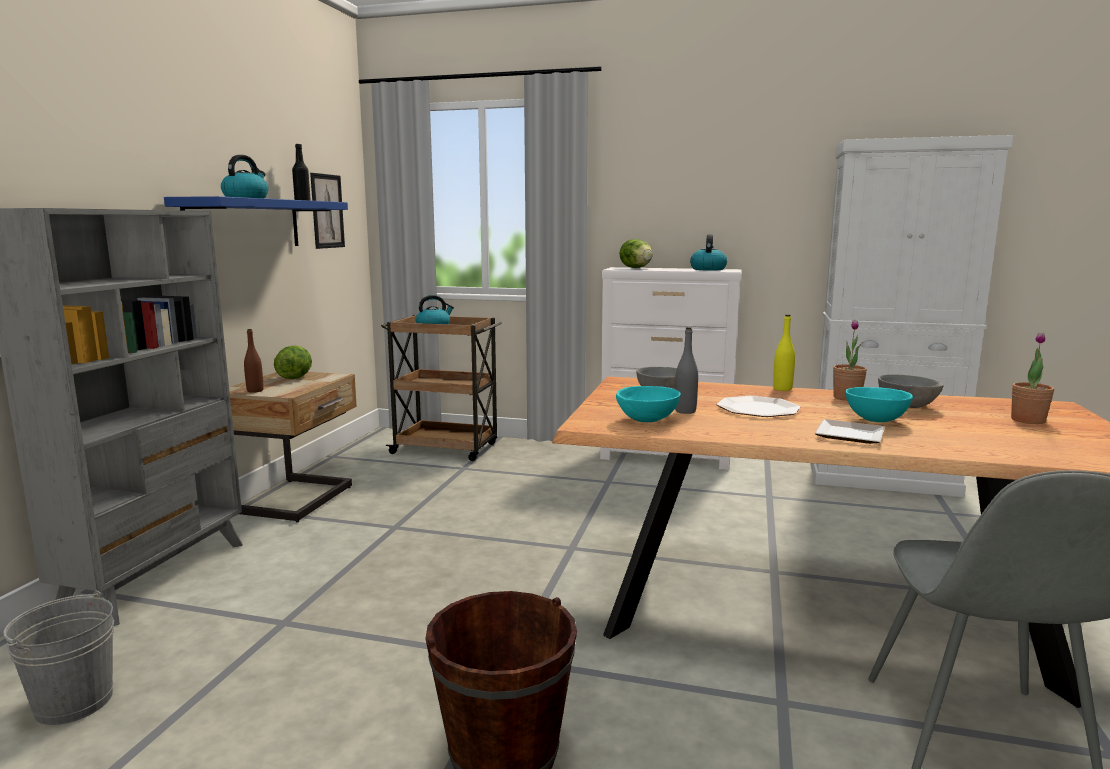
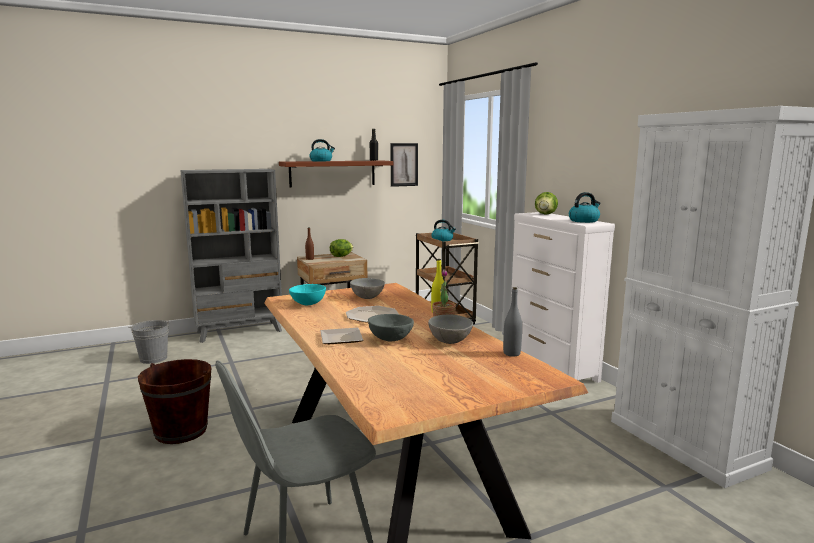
camera: 50 degrees right, 0 degrees up
blue shelf [164,196,348,246] -> brown shelf [279,161,394,187]
grey bottle [675,327,698,414] -> grey bottle moved to [503,287,522,357]
turquoise bowl [845,387,913,422] -> grey bowl [368,314,414,341]
potted plant [1011,333,1054,424] -> none

